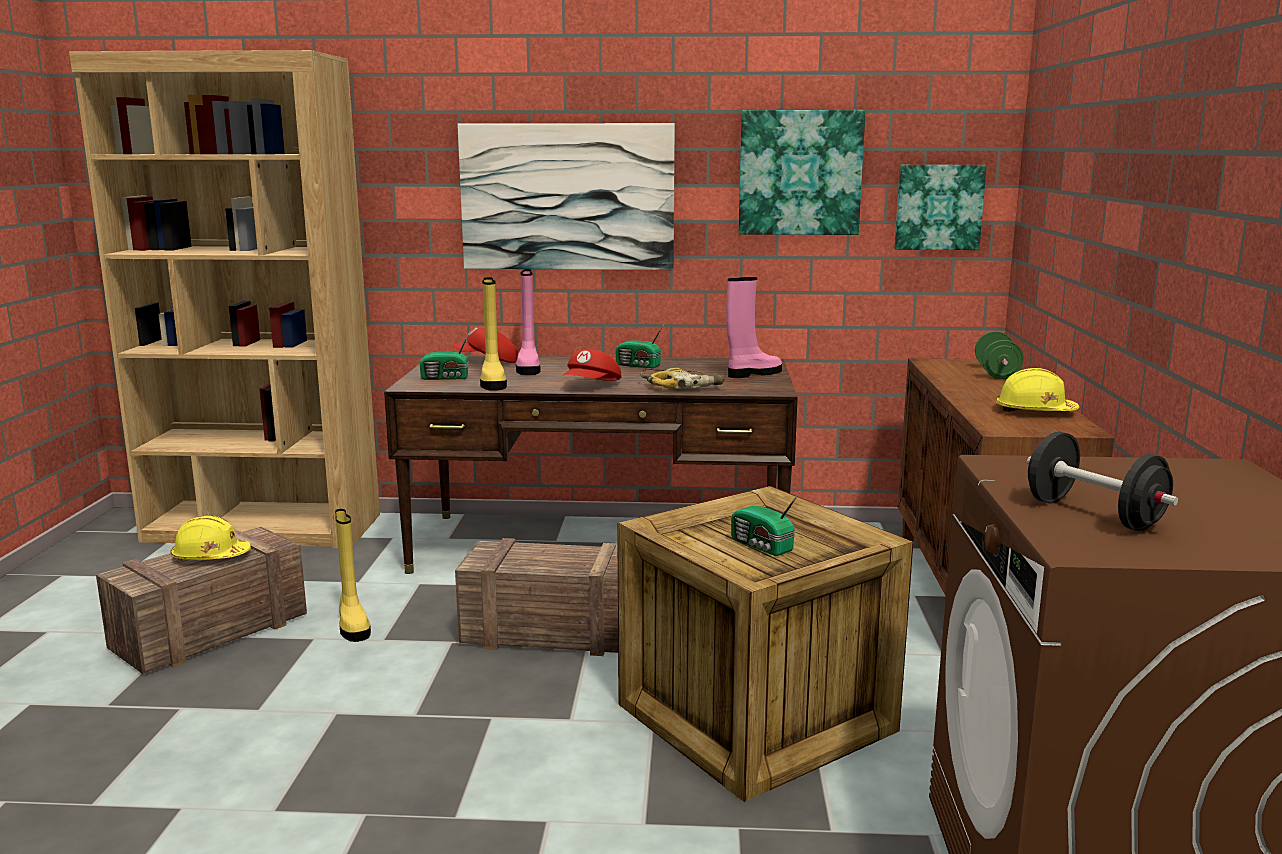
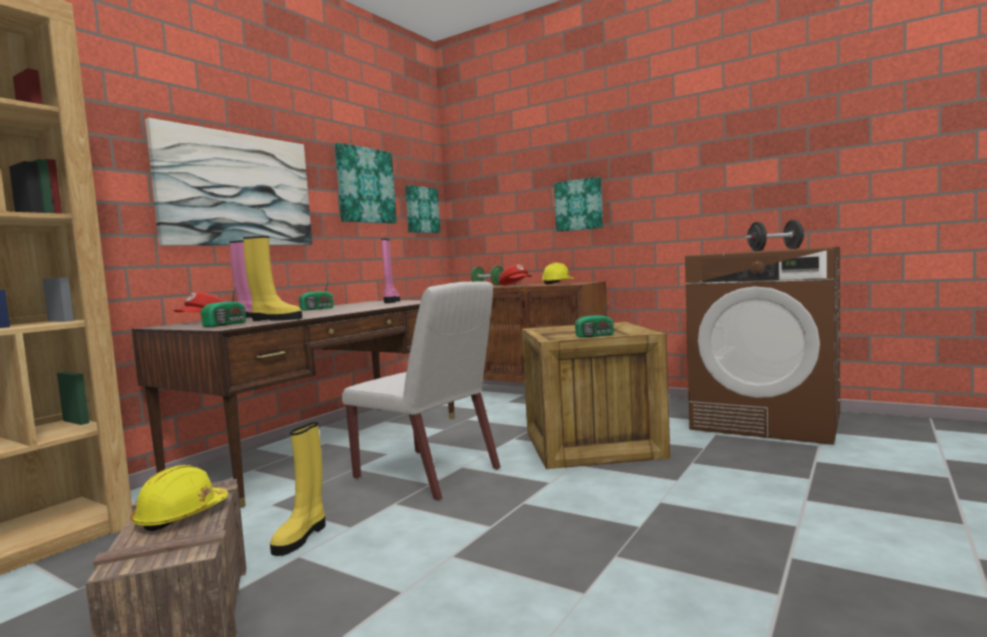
camera: 60 degrees left, 10 degrees down
yellow boot [335,509,371,642] -> yellow boot turned 105 degrees clockwise [270,422,325,556]
crate [455,538,618,656] -> white chair [342,281,500,501]
red cap [564,349,621,381] -> red cap moved to [499,264,532,286]
power drill [640,367,725,389] -> none
none -> picture [554,177,603,232]

